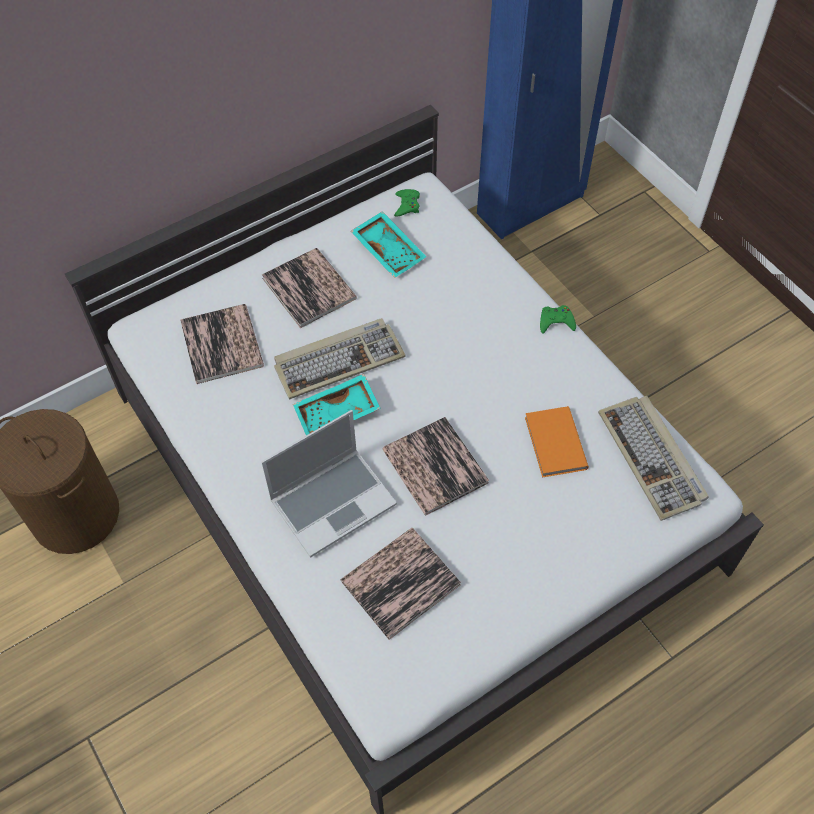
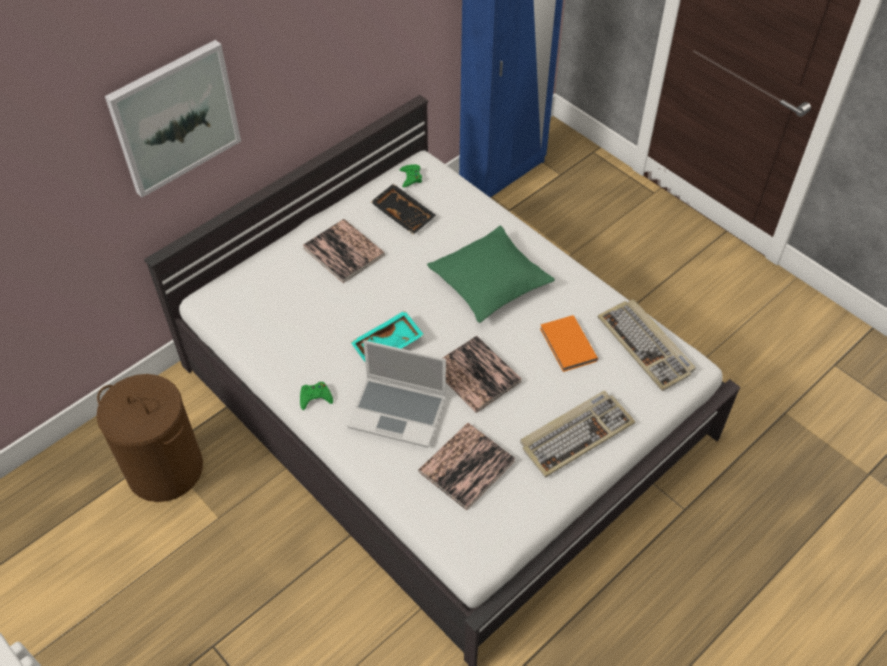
camera: 10 degrees left, 5 degrees down
book [180,304,264,384] -> none
laptop [261,410,397,558] -> laptop turned 60 degrees clockwise [347,340,446,448]
keyboard [274,318,406,399] -> keyboard moved to [520,390,635,477]
turquoise tray [351,211,427,278] -> black tray [371,184,436,235]
green game controller [540,305,576,334] -> green game controller moved to [300,382,333,410]
none -> picture [105,40,241,198]
none -> green pillow [427,226,555,323]

